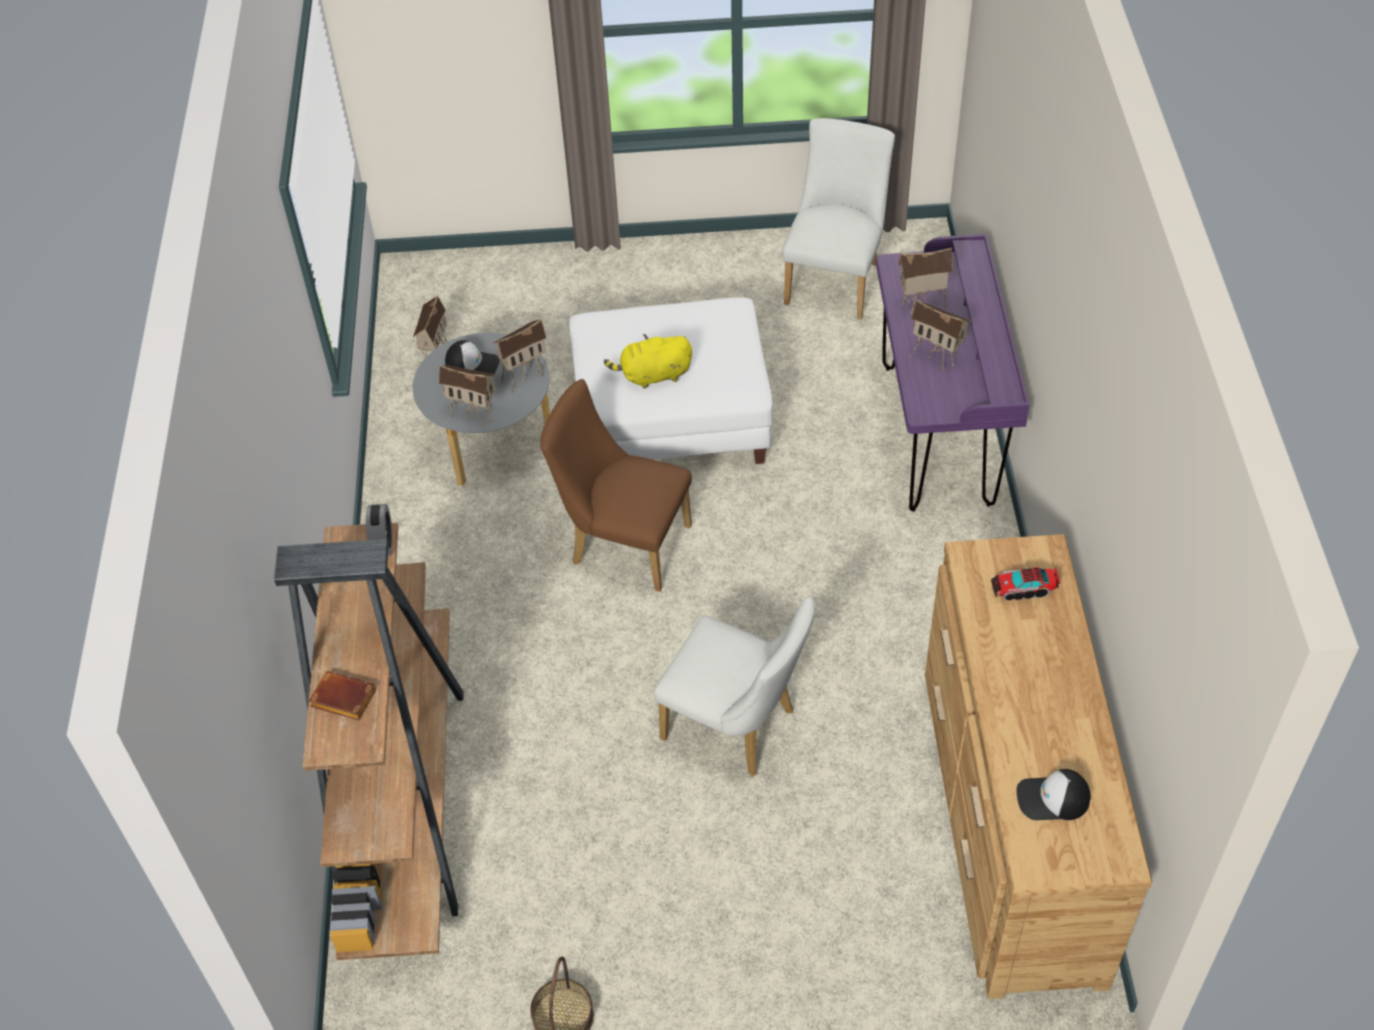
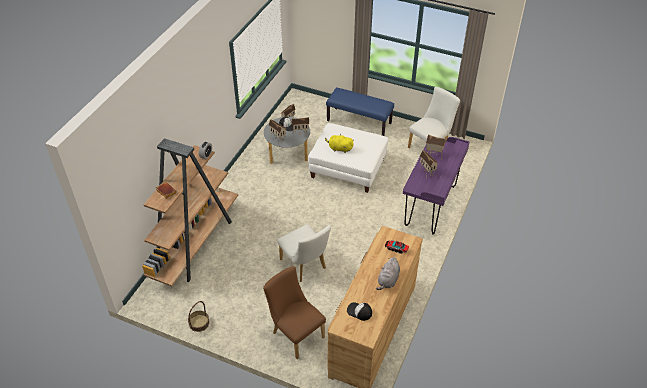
camera: 25 degrees right, 5 degrees down
brown chair [540,379,692,592] -> brown chair moved to [263,266,326,359]
none -> blue bench [326,88,394,136]
none -> grey plush toy [376,257,400,290]

